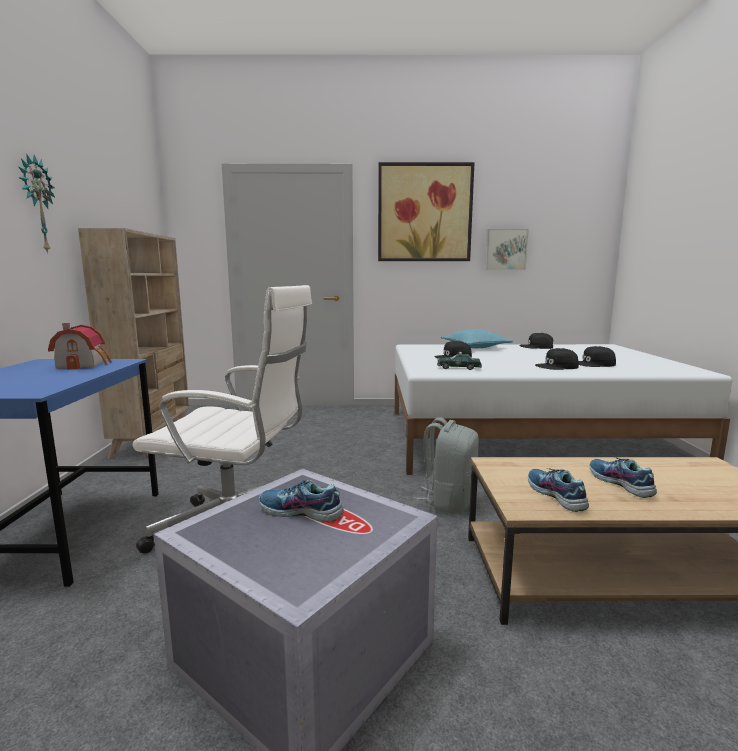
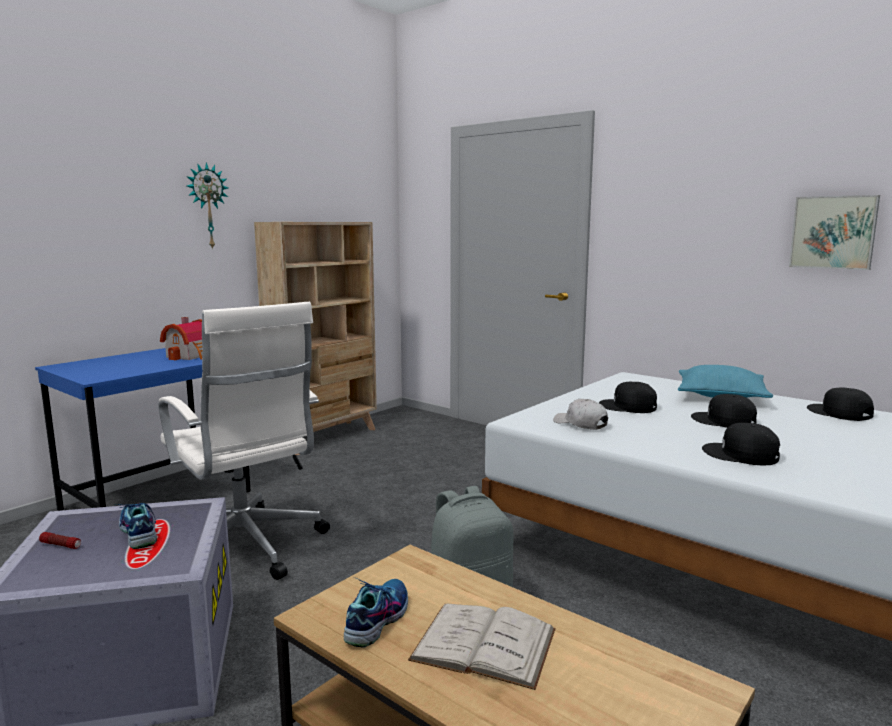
camera: 40 degrees right, 0 degrees up
picture [378,162,474,261] -> none
toy car [437,352,482,370] -> white cap [553,399,608,430]
black cap [579,346,616,367] -> black cap moved to [691,394,757,428]
shoe [589,458,657,498] -> white book [408,603,556,690]
none -> flashlight [39,532,81,549]

